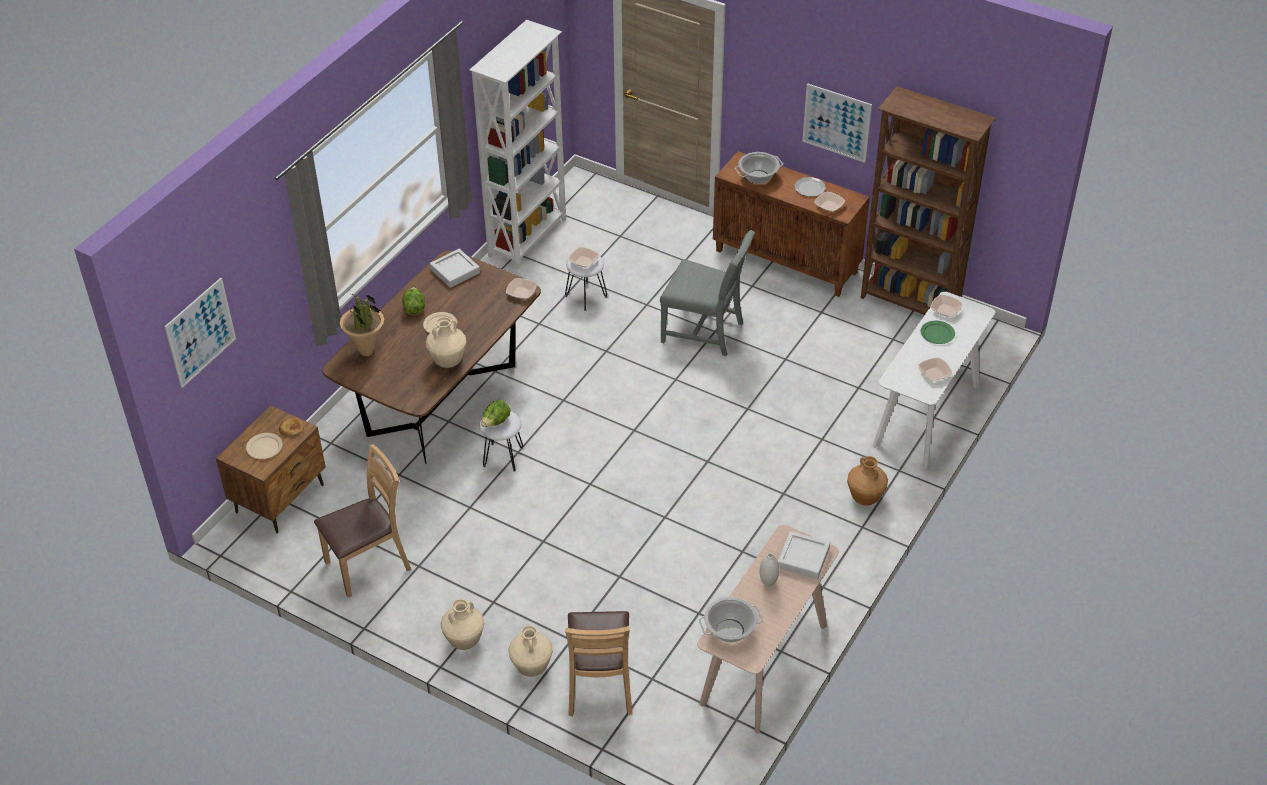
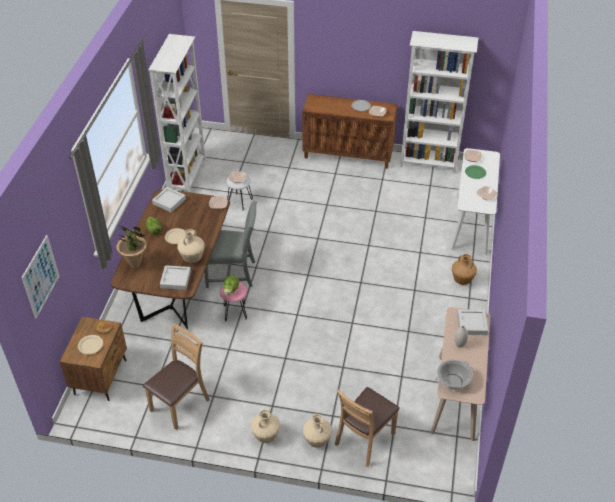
camera: 20 degrees left, 0 degrees up
white stool [480,411,523,472] -> pink stool [220,282,247,321]
brown chair [565,611,632,717] -> brown chair turned 60 degrees clockwise [335,387,400,467]
grey chair [660,230,755,356] -> grey chair moved to [204,201,257,288]
cooking pot [735,152,783,184] -> none
picture [802,83,872,163] -> none
brown bookcase [861,86,996,315] -> white bookcase [400,31,478,173]
none -> grey tray [160,265,191,290]

